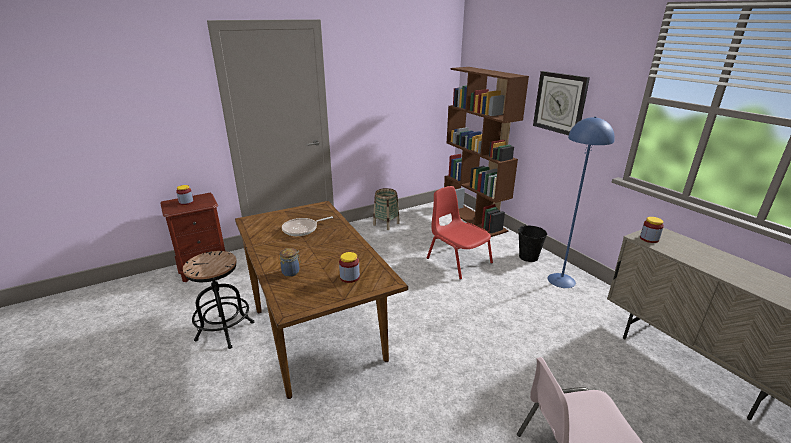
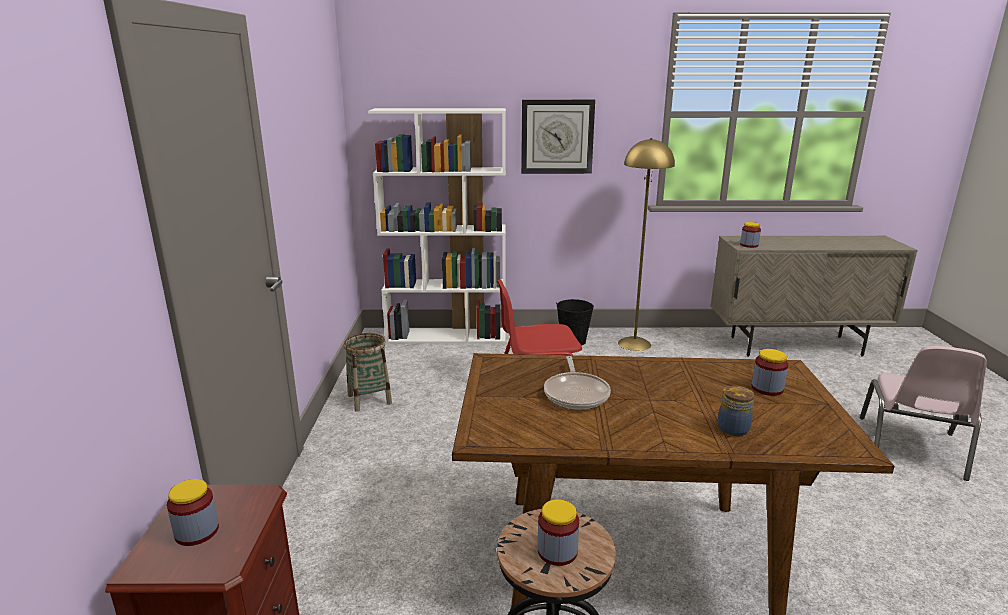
camera: 60 degrees left, 5 degrees down
brown bookcase [444,67,529,237] -> white bookcase [368,108,506,344]
blue floor lamp [548,116,615,288] -> yellow floor lamp [618,138,675,351]
none -> jar [538,499,579,566]

